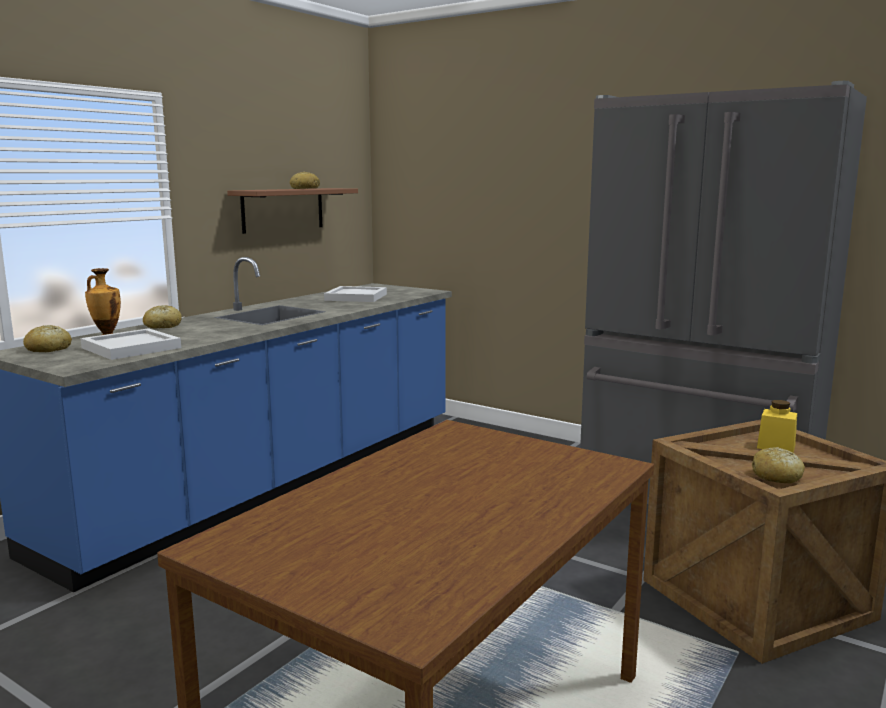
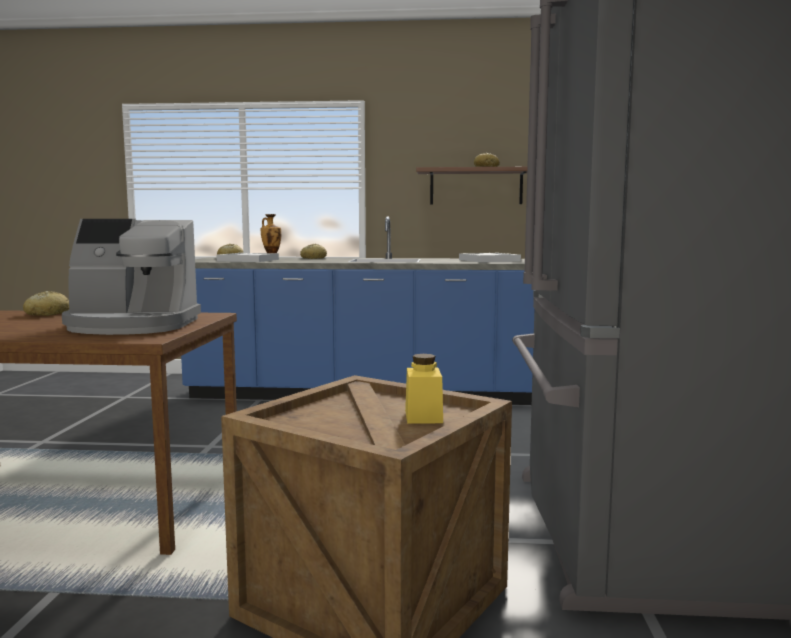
camera: 60 degrees right, 5 degrees down
bread [752,447,805,484] -> bread moved to [23,291,69,316]
none -> coffee machine [62,219,201,335]

